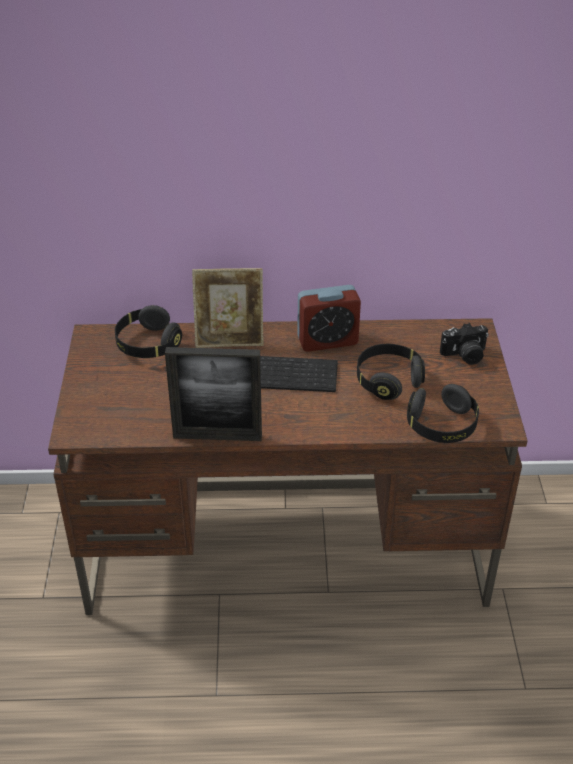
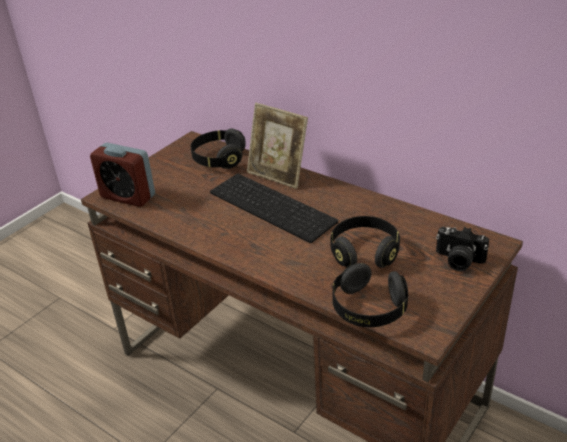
camera: 40 degrees right, 5 degrees down
picture frame [165,347,262,441] -> none
alarm clock [297,285,361,352] -> alarm clock moved to [90,143,155,207]

